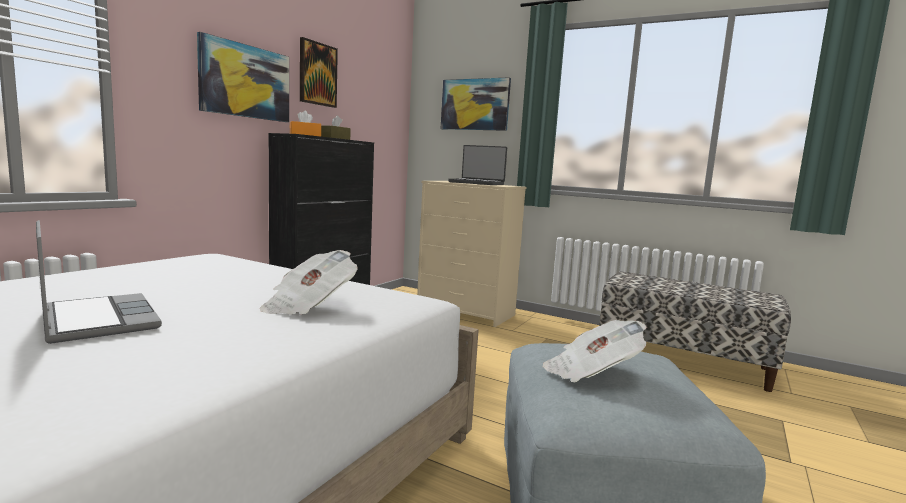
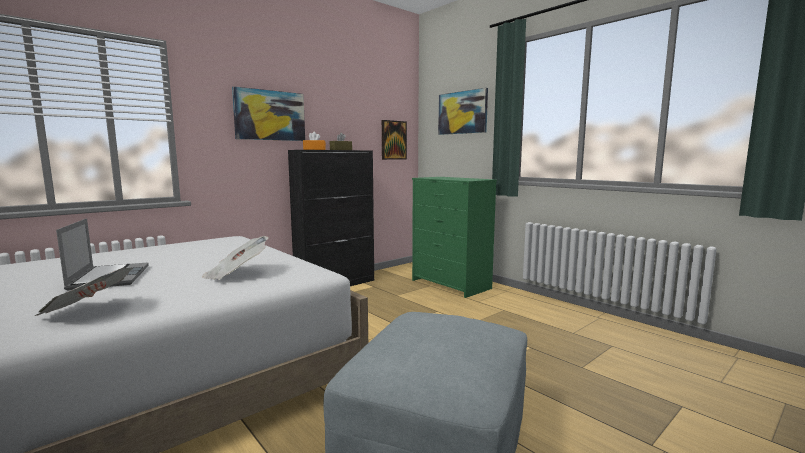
camera: 20 degrees right, 0 degrees up
picture [300,37,338,108] -> picture moved to [382,120,407,160]
beige dresser [417,181,526,327] -> green dresser [412,177,497,298]
laptop [448,145,507,185] -> none
newspaper [543,320,647,382] -> newspaper moved to [35,268,133,316]
bench [599,272,791,392] -> none

